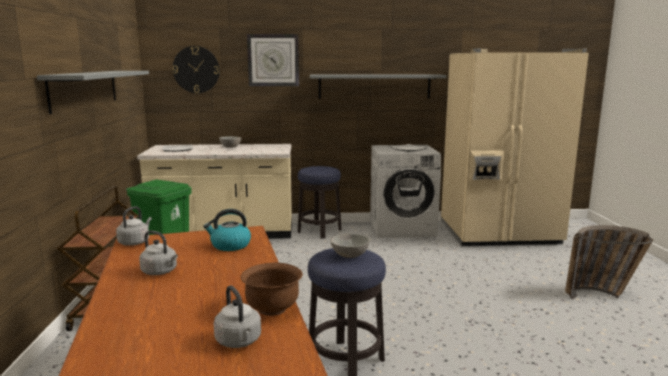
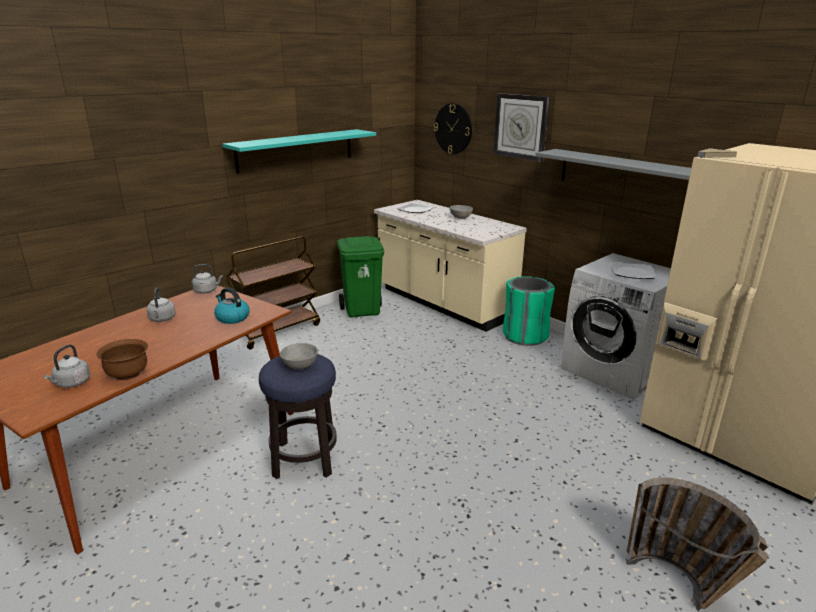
camera: 50 degrees right, 10 degrees up
grey shelf [37,71,149,114] -> turquoise shelf [222,129,376,174]
stool [298,166,342,239] -> green trash can [503,276,555,346]

